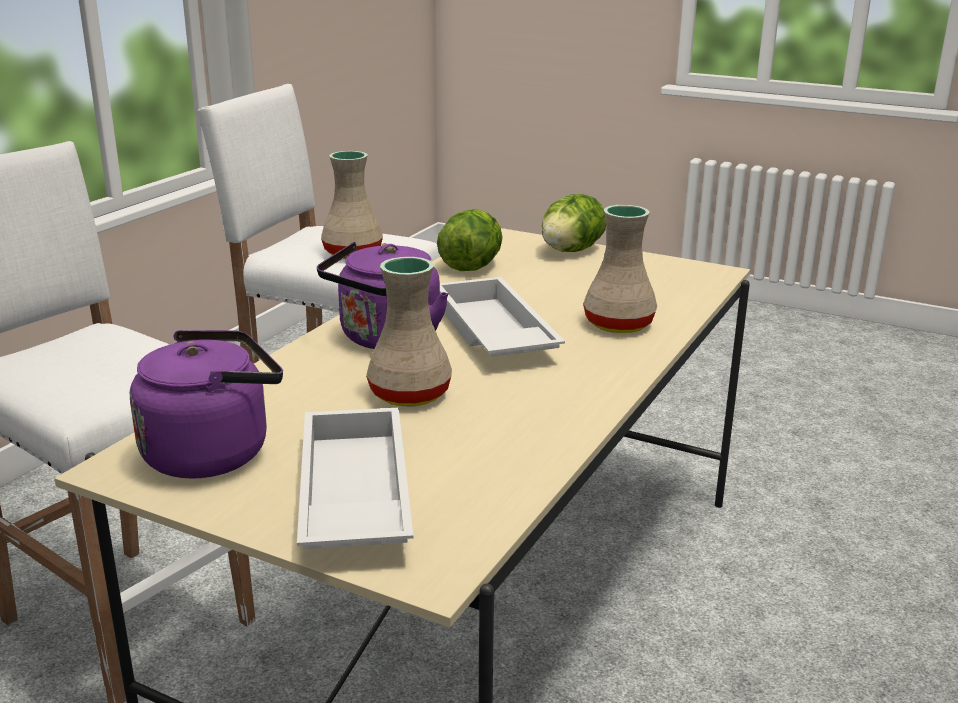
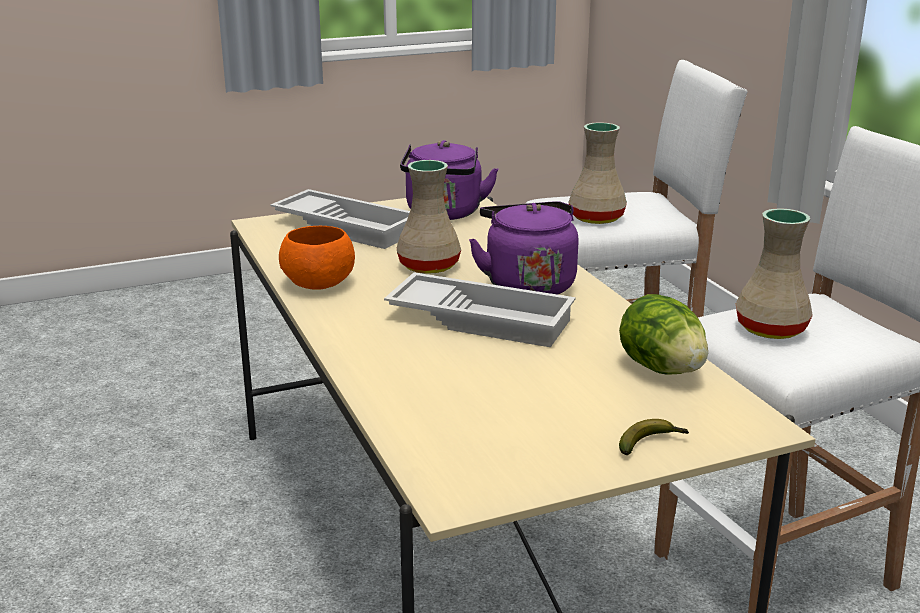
camera: 130 degrees right, 0 degrees up
lettuce [542,194,606,252] -> banana [619,419,689,455]
beige vase [583,205,657,333] -> beige vase moved to [568,122,627,224]
none -> orange bowl [279,226,355,290]

